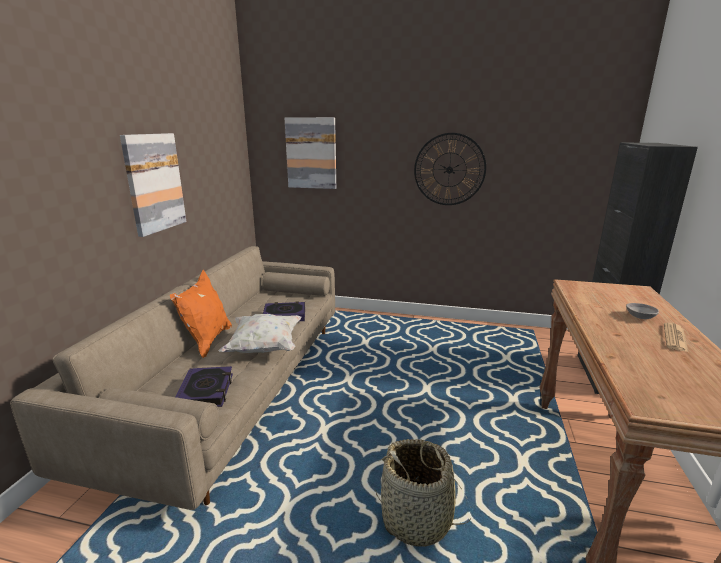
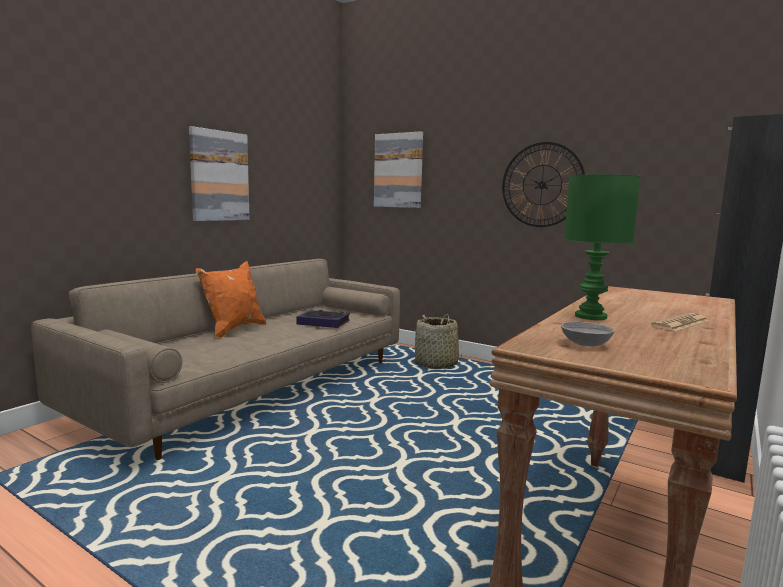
camera: 20 degrees right, 10 degrees down
book [175,366,233,407] -> none
white pillow [219,314,301,353] -> none
basket [375,439,472,547] -> basket moved to [415,314,462,369]
grey bowl [626,303,659,319] -> grey bowl moved to [561,322,614,347]
none -> green table lamp [564,174,641,320]

